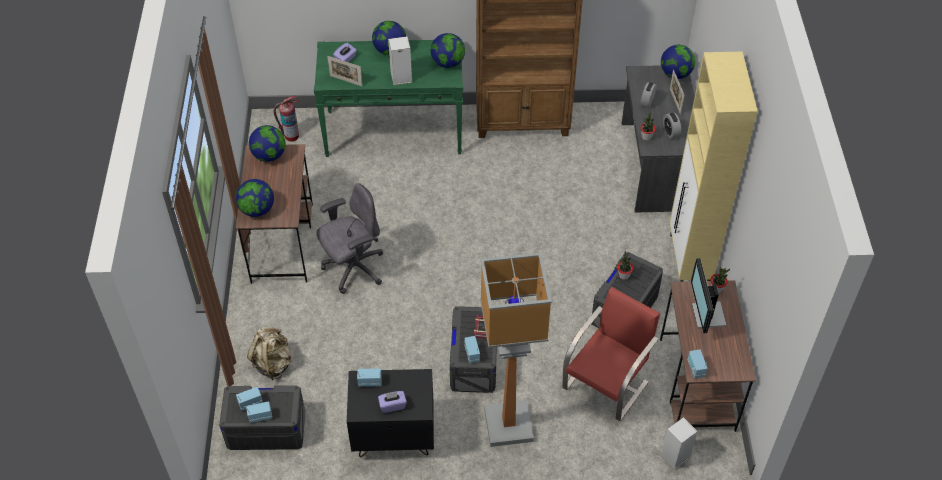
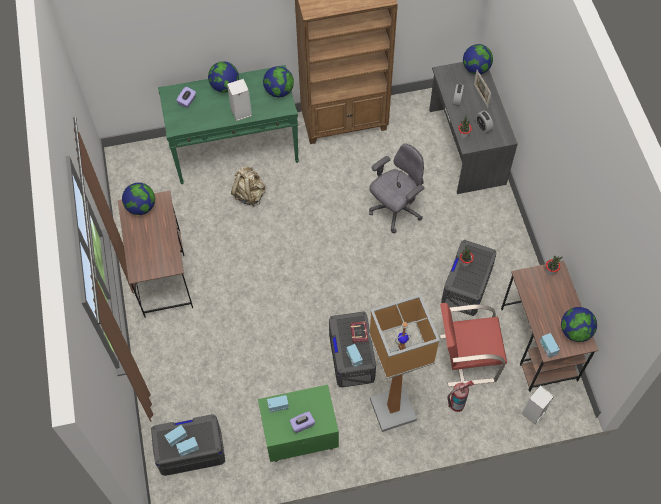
camera: 10 degrees left, 10 degrees up
globe [236,179,274,217] -> globe moved to [561,307,597,342]
beige backpack [247,327,291,380] -> beige backpack moved to [231,166,265,207]
fire extinguisher [274,96,299,142] -> fire extinguisher moved to [447,381,474,412]
grey office chair [316,183,383,294] -> grey office chair moved to [369,144,424,233]
picture frame [327,56,362,86] -> none
black nightstand [347,369,434,457] -> green nightstand [258,385,339,462]
red chair [562,287,660,421] -> red chair turned 120 degrees counterclockwise [440,303,507,387]
beige cabinet [669,52,758,282] -> none
monitor [691,258,727,333] -> none

